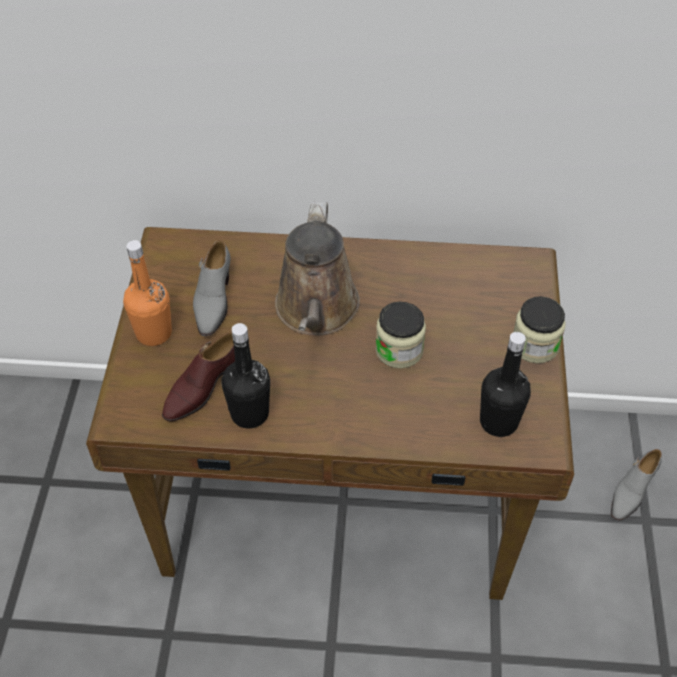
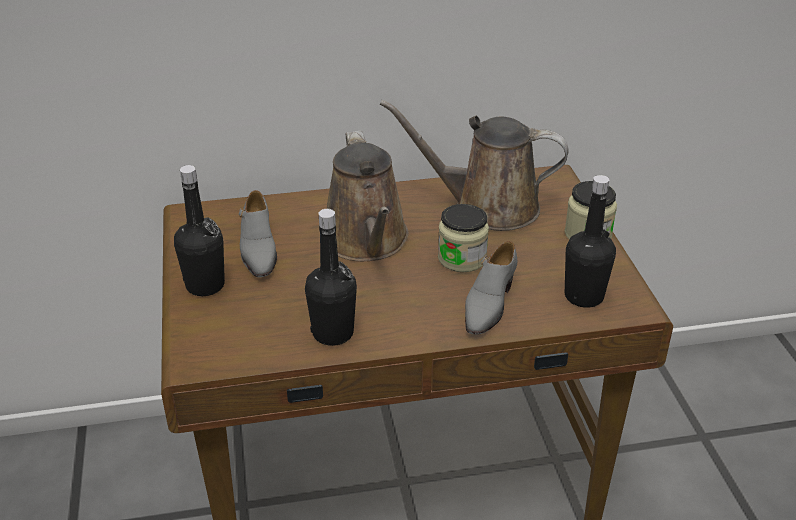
camera: 15 degrees left, 15 degrees down
orange bottle [123,240,172,346] -> black bottle [174,165,225,296]
brown shoe [162,332,235,421] -> none
grey shoe [611,449,662,521] -> grey shoe moved to [465,241,517,335]
none -> brown watering can [380,100,569,231]

